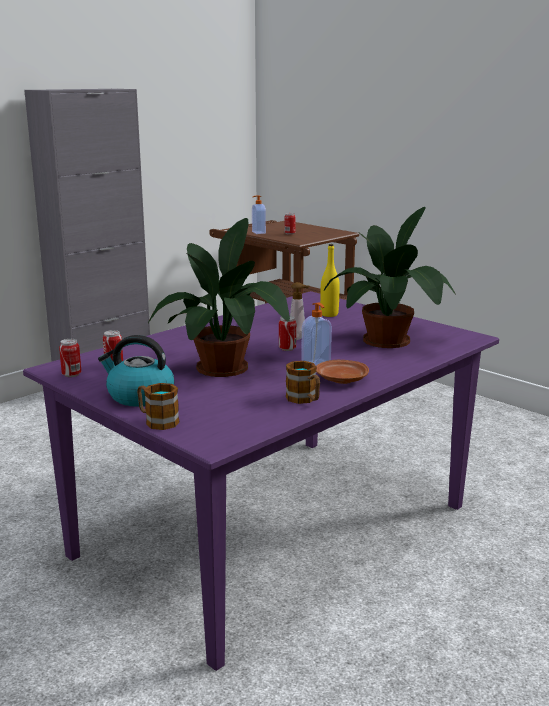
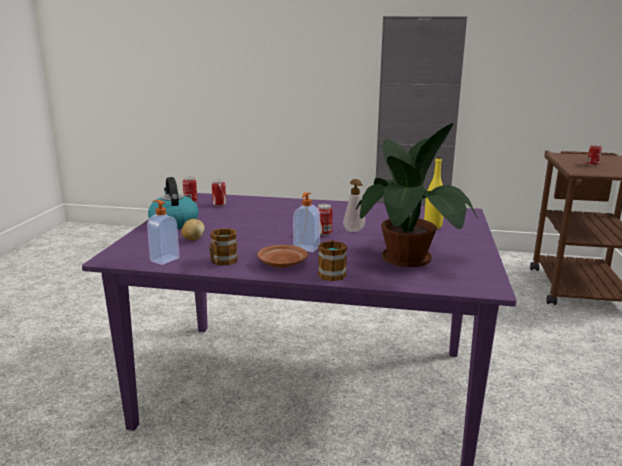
camera: 55 degrees right, 0 degrees up
mug [137,383,179,430] -> mug moved to [318,240,347,281]
potted plant [148,218,290,377] -> none
soap dispenser [252,195,266,234] -> soap dispenser moved to [147,200,180,265]
none -> potato [181,219,205,241]

